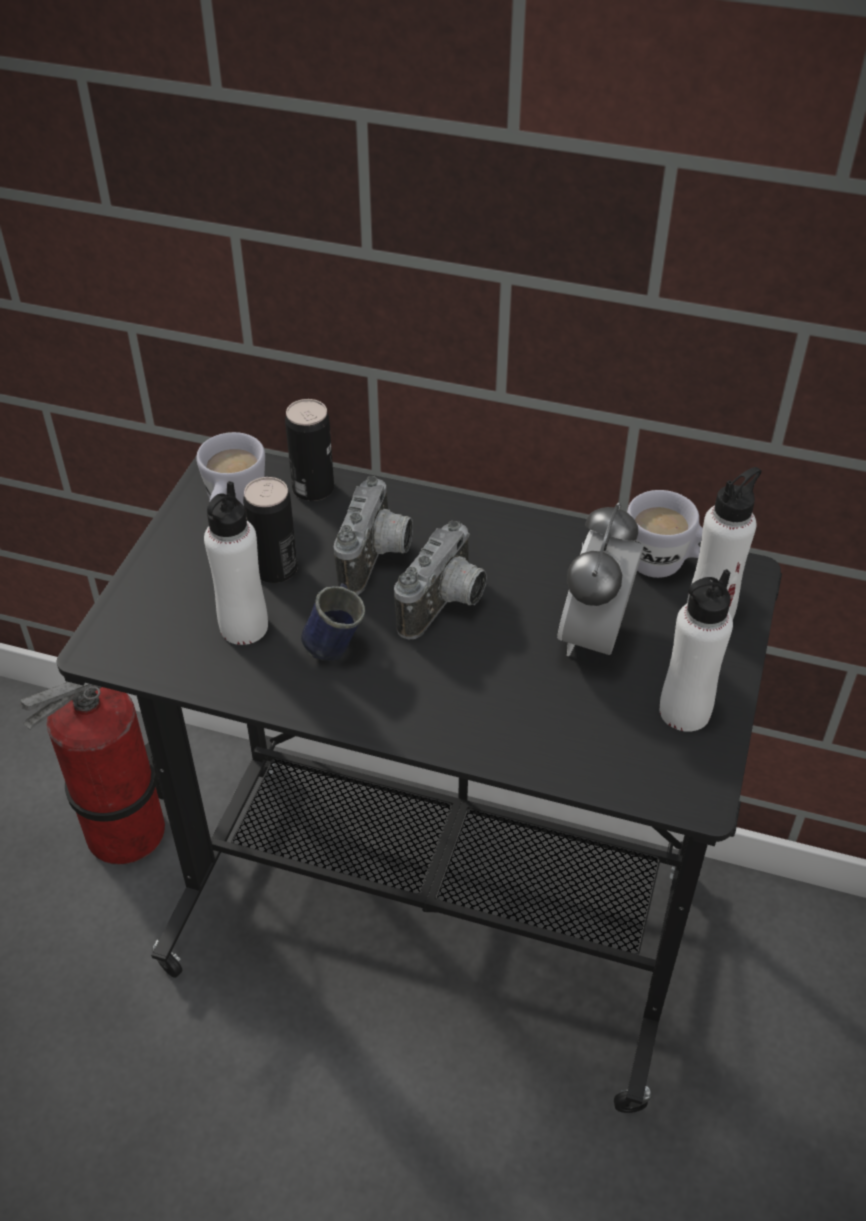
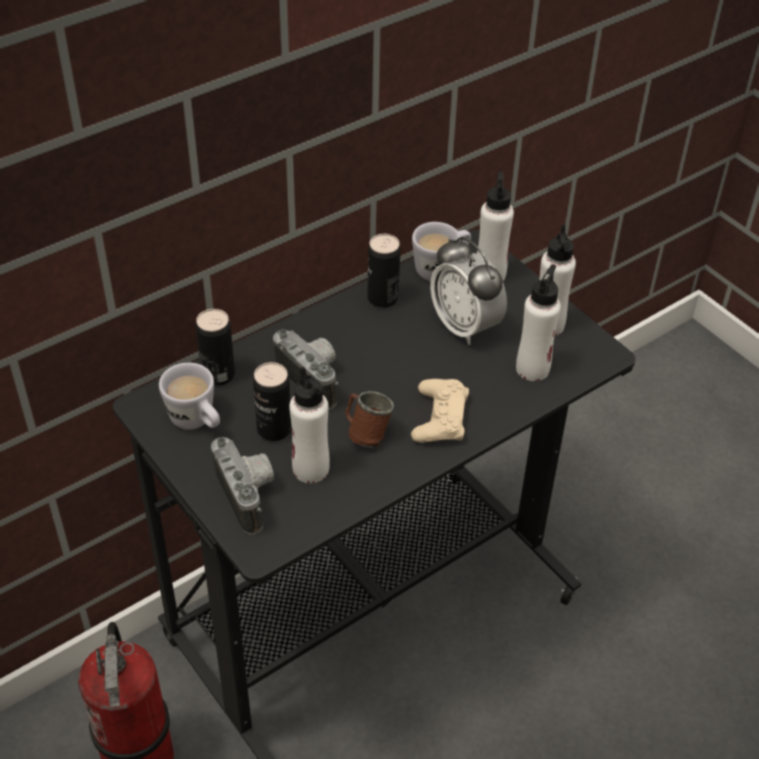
camera: 55 degrees left, 0 degrees up
blue mug [301,583,365,661] -> brown mug [345,391,394,448]
camera [394,521,487,639] -> camera moved to [211,437,274,535]
none -> can [367,234,401,308]
none -> beige game controller [411,379,469,443]
none -> white bottle [516,265,561,381]

